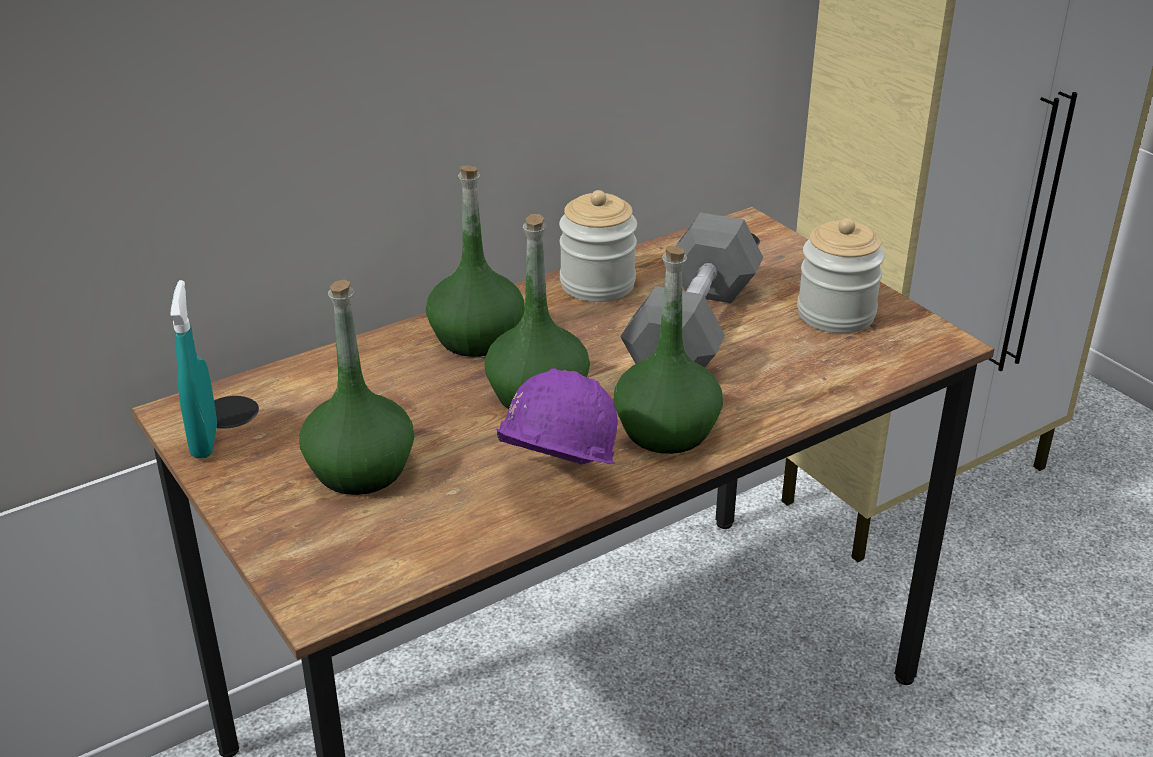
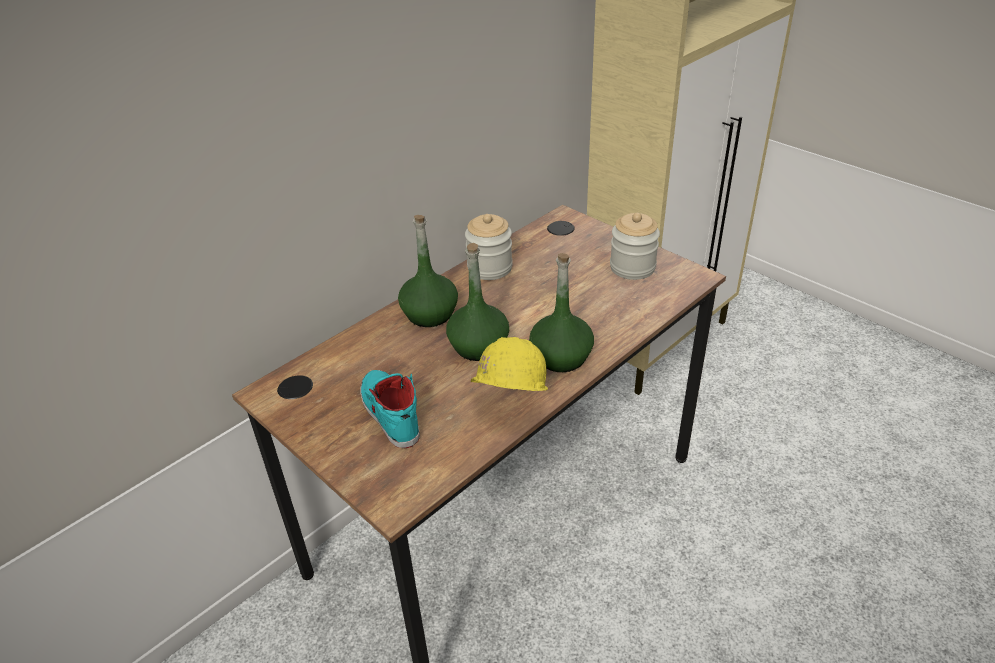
camera: 10 degrees left, 5 degrees up
turquoise spray bottle [170,280,217,458] -> none
green bottle [299,279,414,495] -> turquoise shoe [361,370,420,448]
purple hard hat [496,368,618,465] -> yellow hard hat [471,337,548,391]
grey dumbbell [620,213,763,367] -> none

